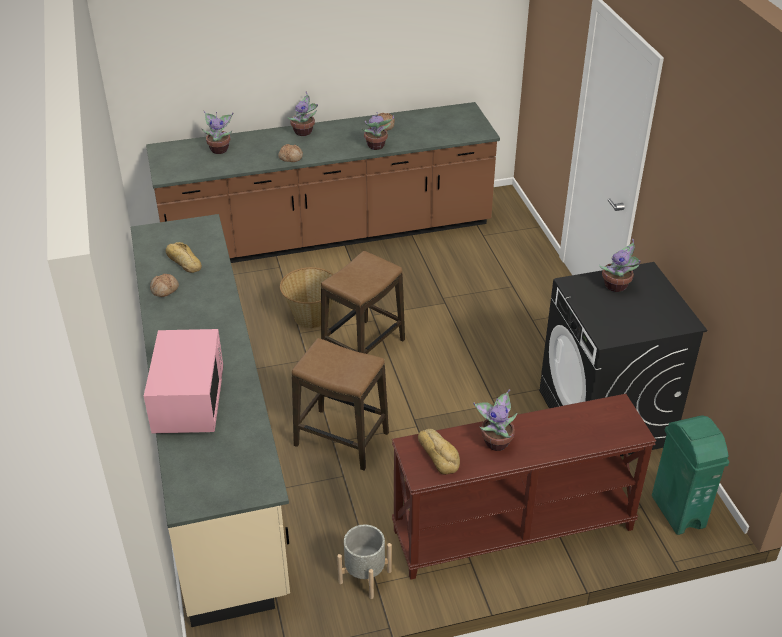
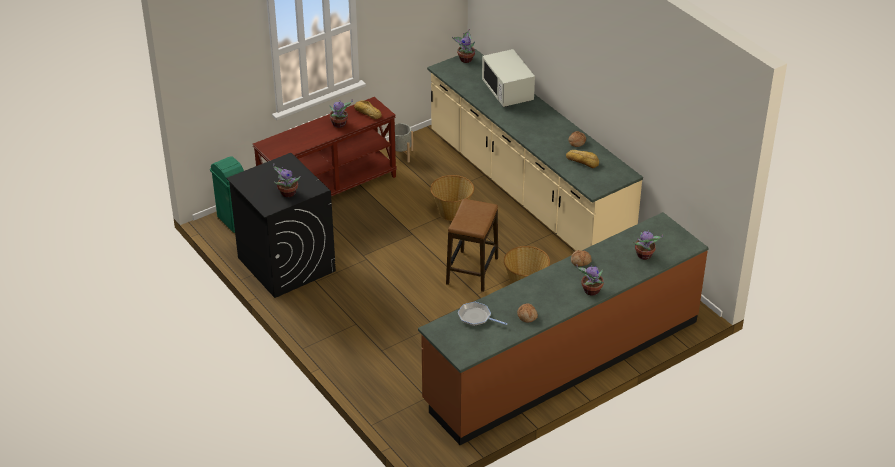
camera: 160 degrees right, 0 degrees up
pink microwave [144,329,223,434] -> white microwave [482,49,535,107]
stool [292,338,389,471] -> basket [431,175,474,221]
potted plant [361,112,394,150] -> potted plant moved to [452,29,475,63]
none -> frying pan [458,302,507,326]

